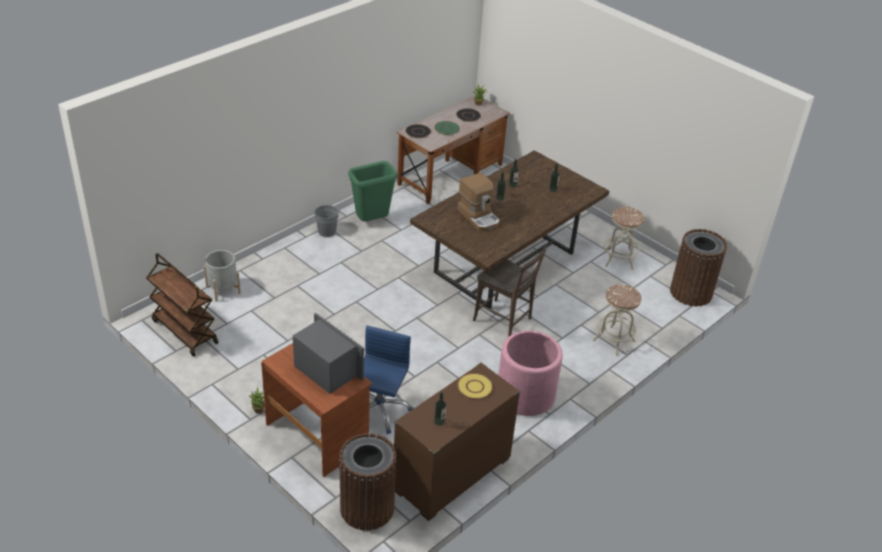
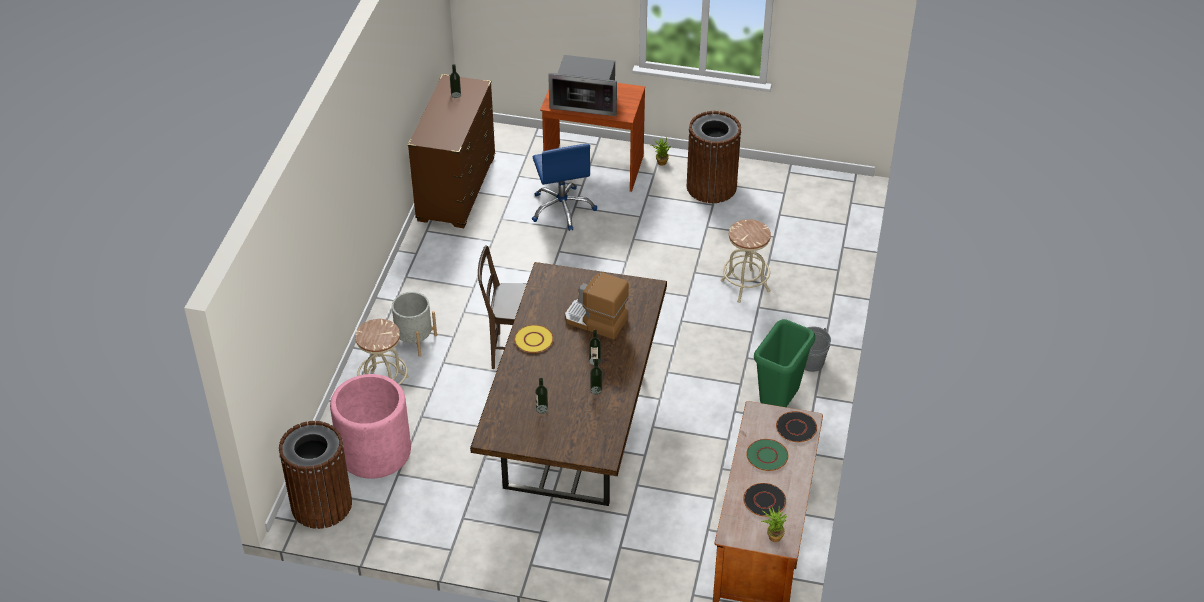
camera: 150 degrees right, 5 degrees up
brown cart [146,253,219,357] -> none
grey planter [204,250,241,302] -> grey planter moved to [392,292,437,357]
brown trash can [339,433,397,531] -> brown trash can moved to [687,111,741,203]
yellow plate [457,373,493,399] -> yellow plate moved to [514,325,554,353]
pink planter [498,331,563,416] -> pink planter moved to [330,374,411,479]
beige stool [604,207,644,270] -> beige stool moved to [721,219,771,303]

